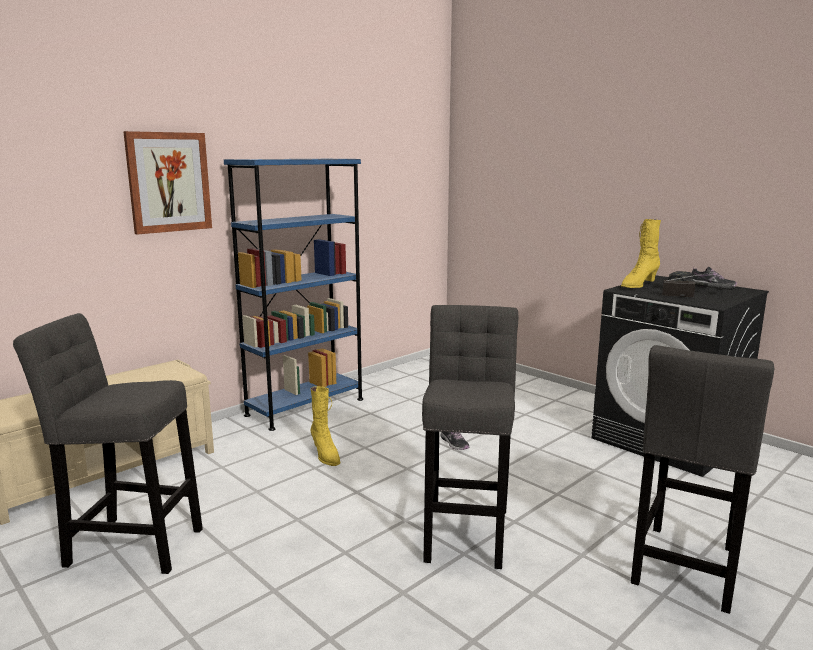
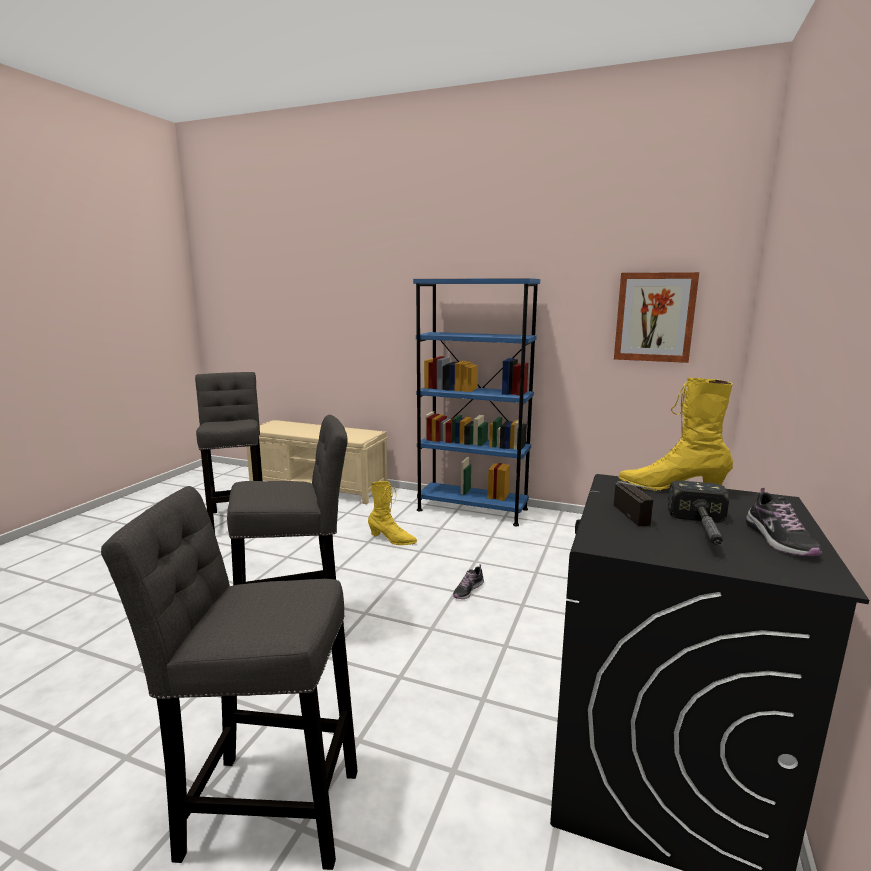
camera: 65 degrees right, 0 degrees up
picture [123,131,212,235] -> picture moved to [614,272,699,363]
yellow boot [310,386,340,466] -> yellow boot turned 105 degrees counterclockwise [368,481,417,545]

